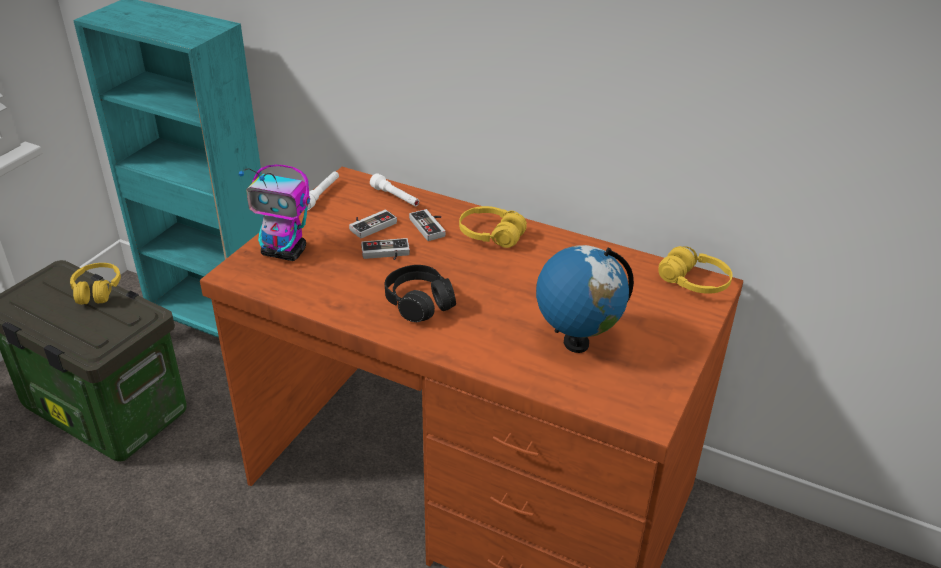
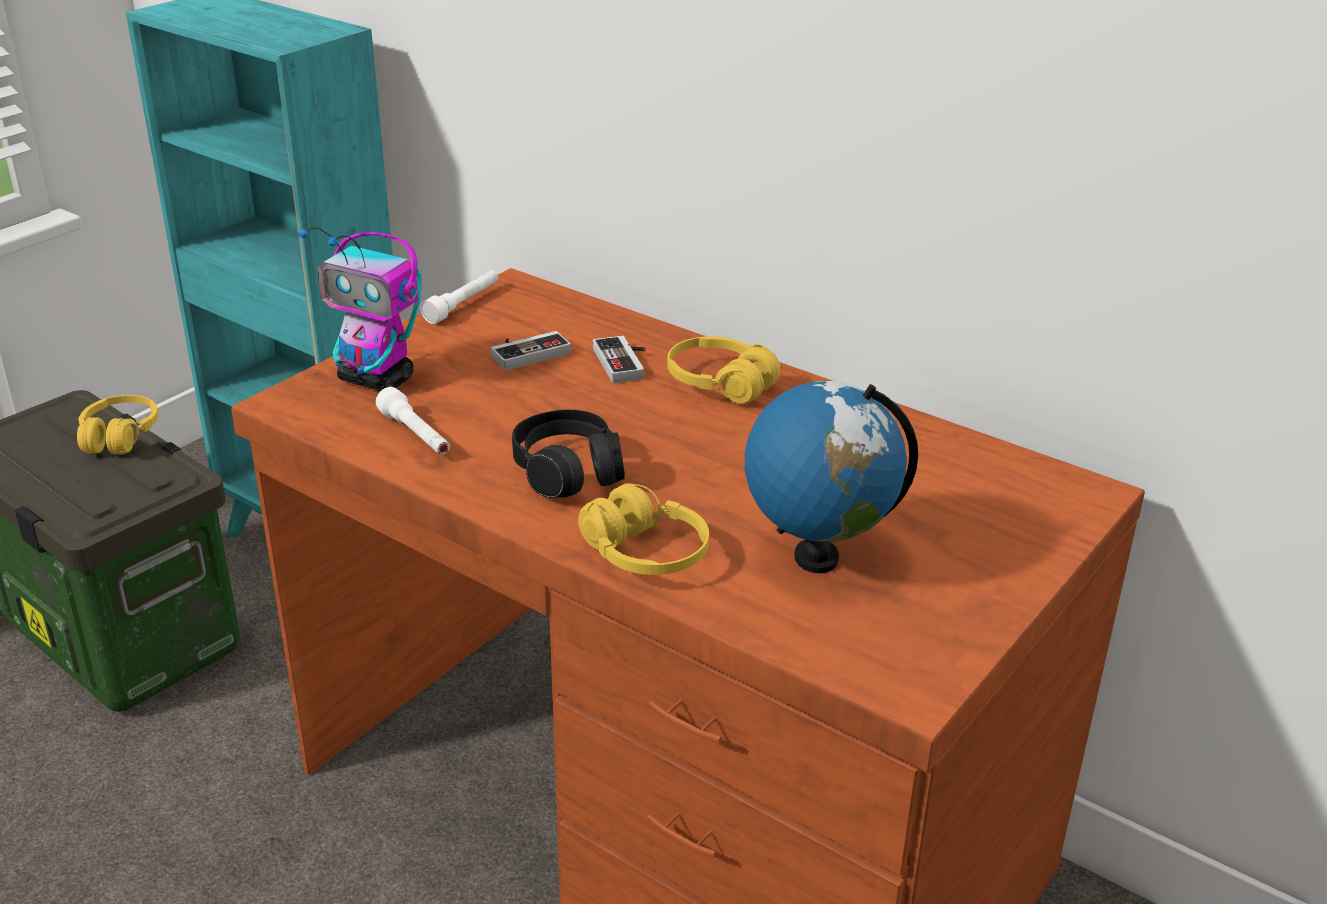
camera: 10 degrees right, 5 degrees down
game controller [361,238,410,260] -> none
white flashlight [370,173,419,206] -> white flashlight moved to [376,387,450,455]
yellow headphones [658,246,733,294] -> yellow headphones moved to [578,483,709,575]

